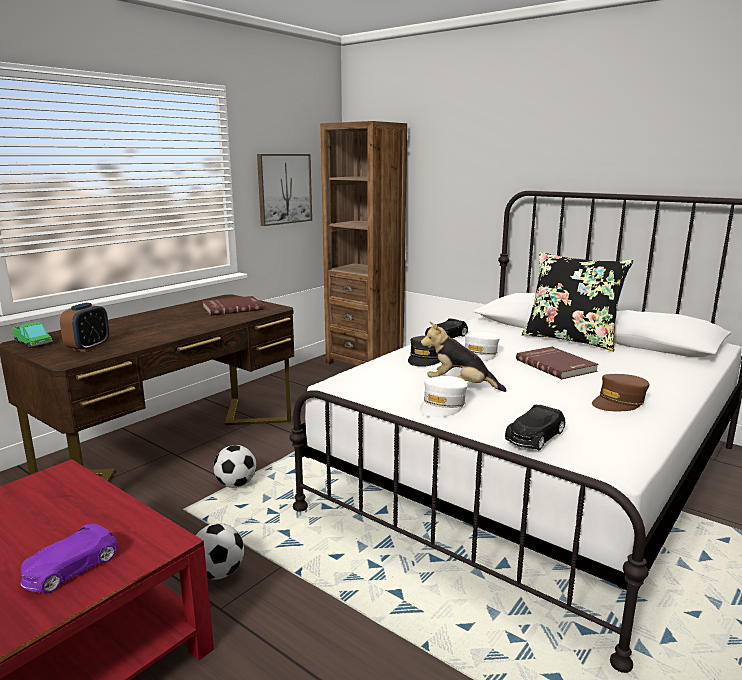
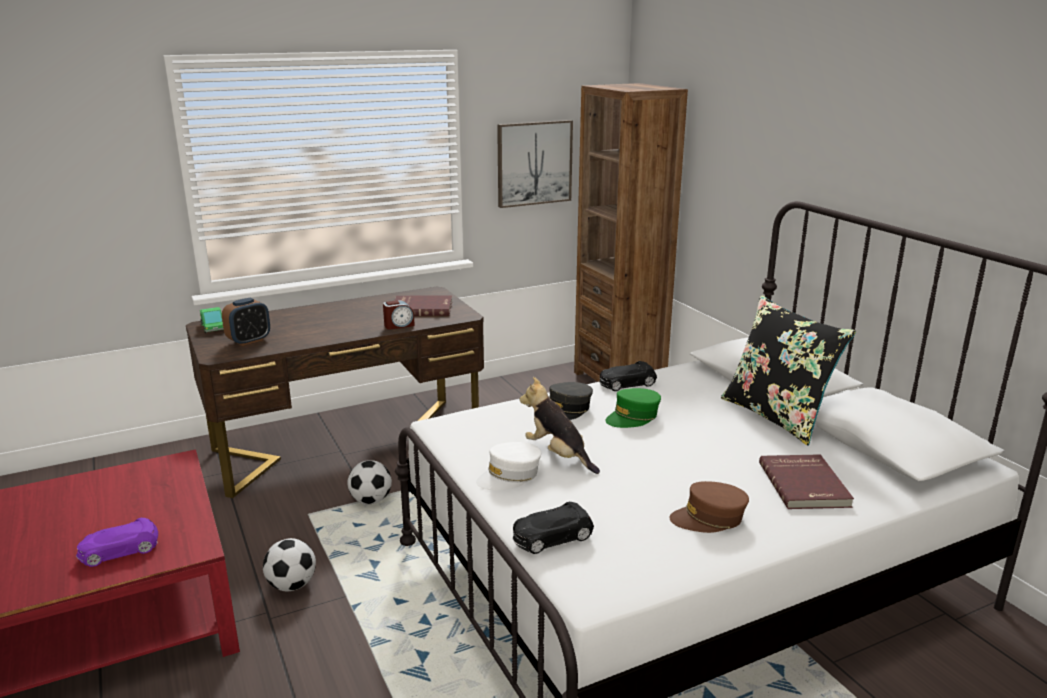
camera: 25 degrees right, 5 degrees up
white cap [465,332,500,362] -> green cap [605,388,661,428]
red book [516,347,598,379] -> red book moved to [759,454,854,509]
none -> alarm clock [383,300,415,329]

